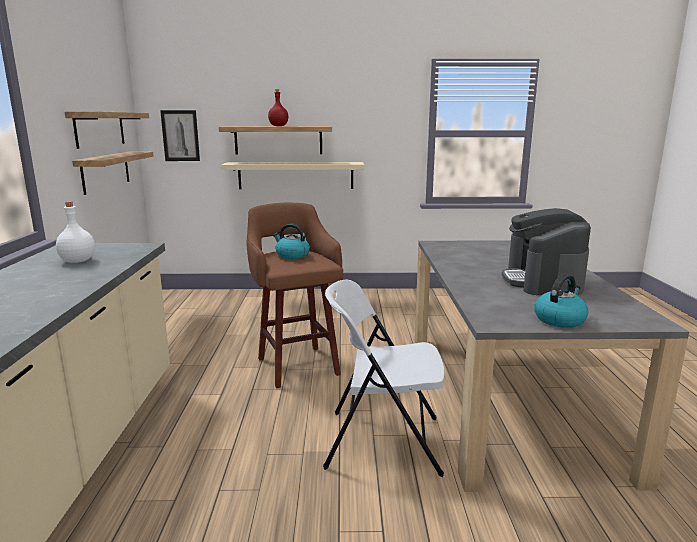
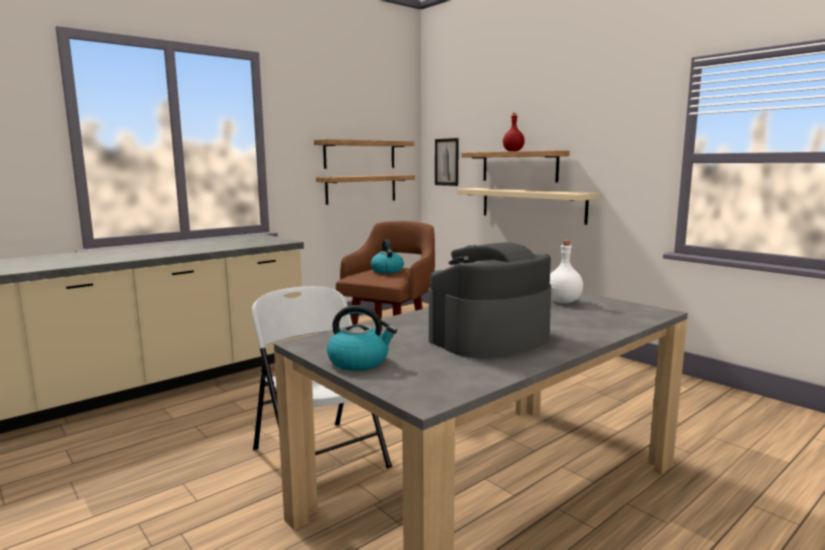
camera: 50 degrees right, 5 degrees down
white bottle [56,201,95,263] -> white bottle moved to [550,240,583,303]

